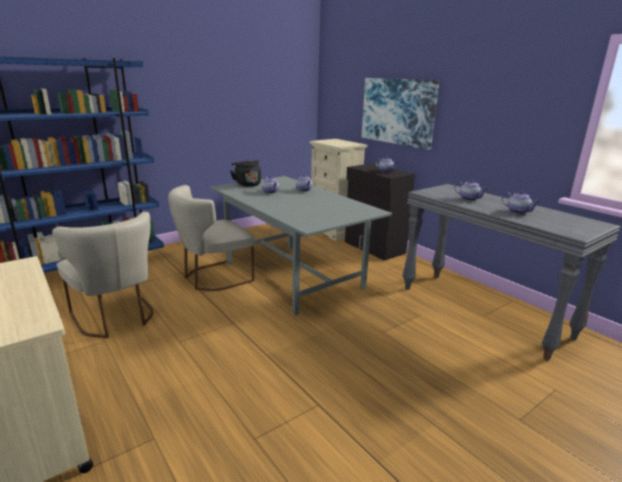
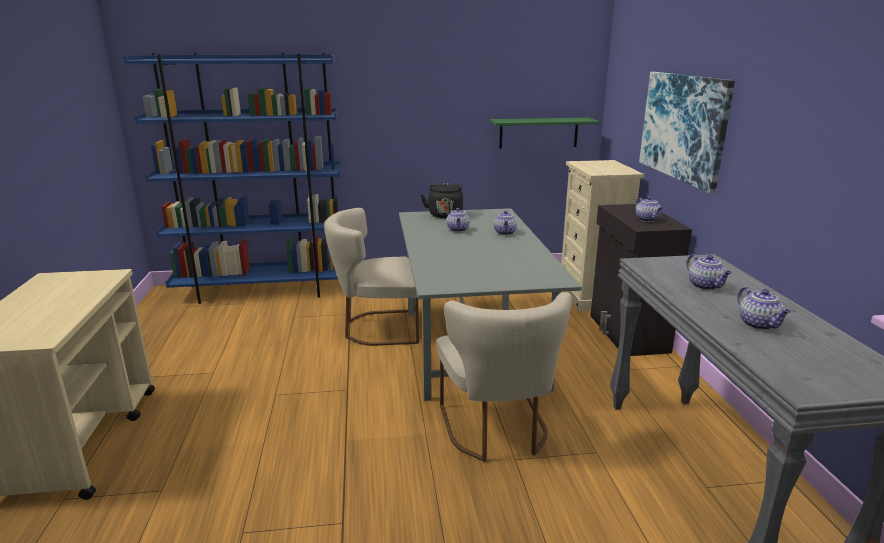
camera: 30 degrees right, 0 degrees up
beige chair [52,212,153,338] -> beige chair moved to [437,292,572,462]
none -> green shelf [489,117,600,149]

